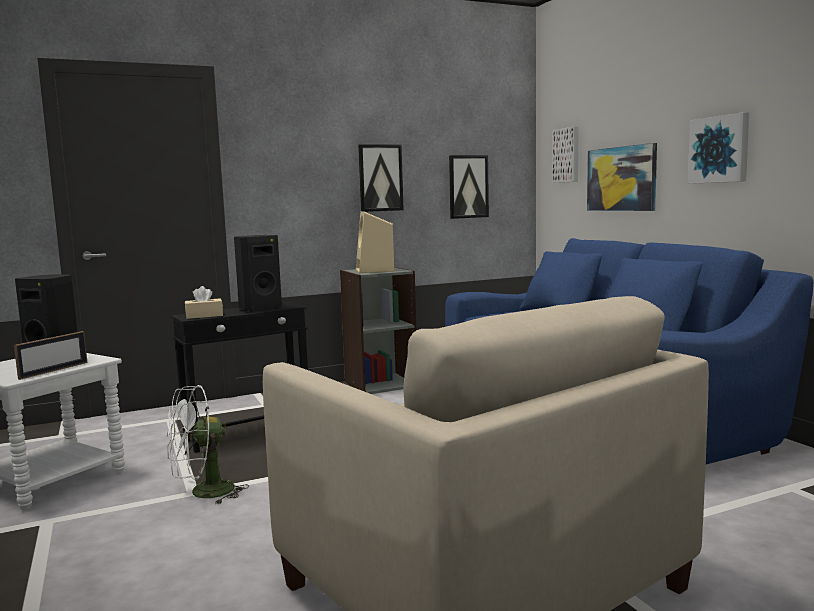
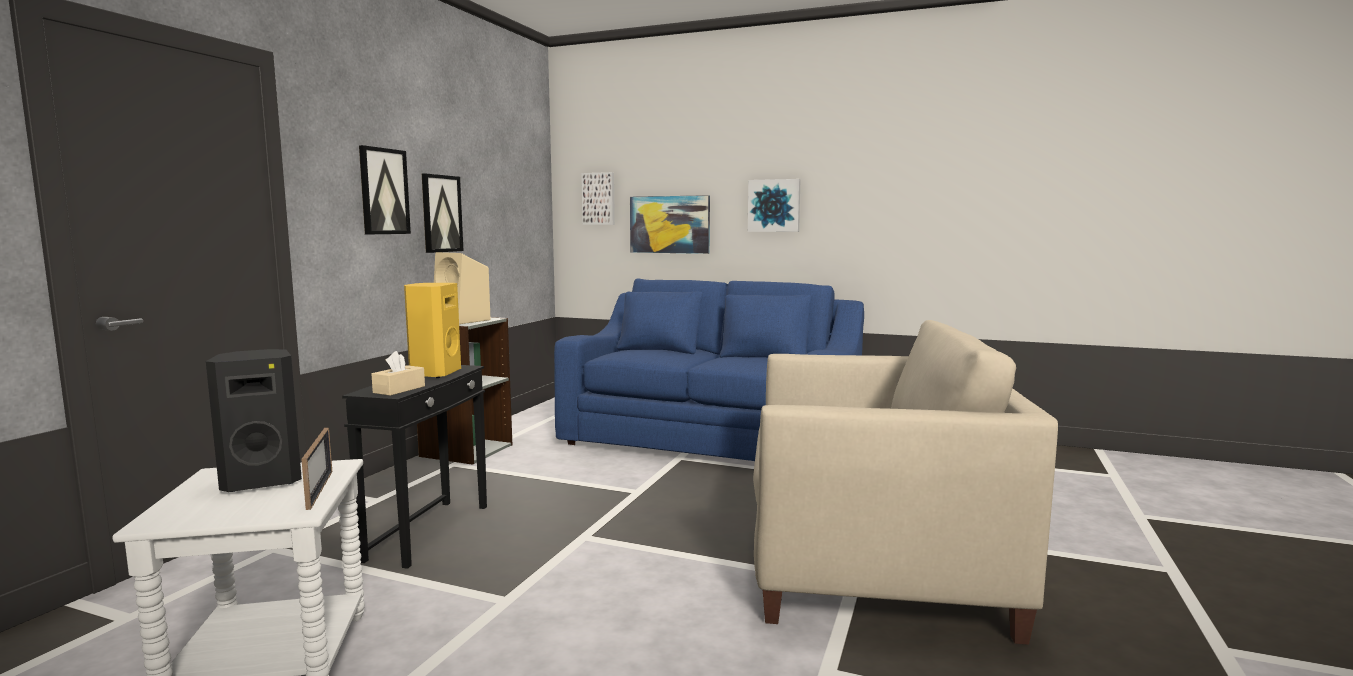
camera: 45 degrees left, 0 degrees up
white fan [167,385,249,505] -> none
black speaker [234,235,282,312] -> yellow speaker [404,283,461,378]
picture [449,155,489,219] -> picture moved to [359,145,411,234]

